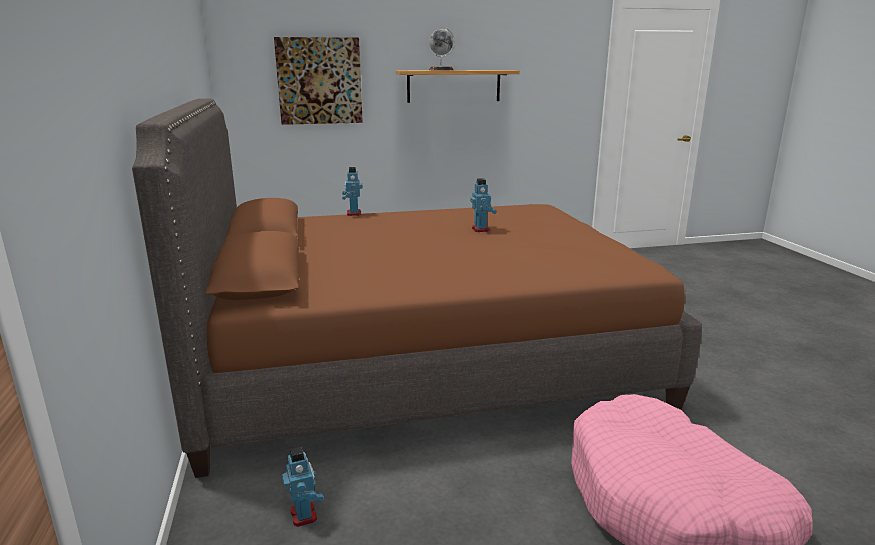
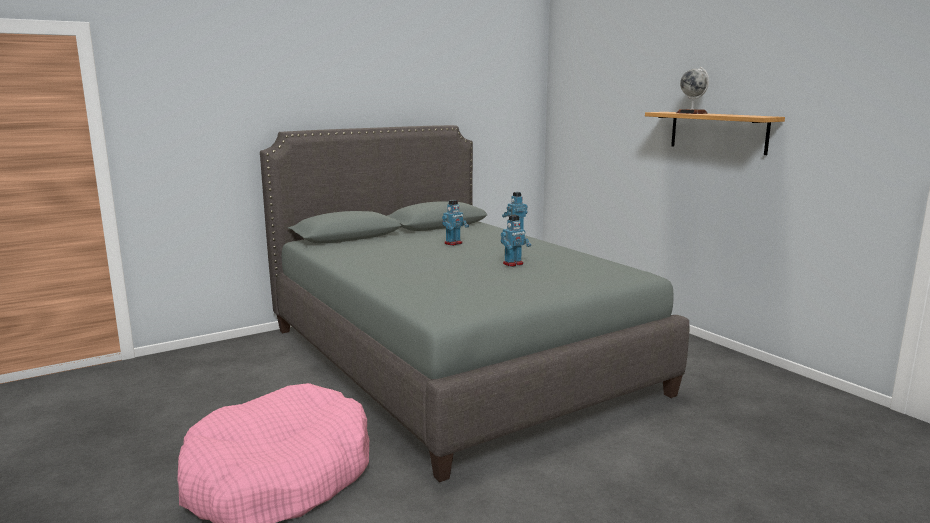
camera: 70 degrees right, 5 degrees down
brown bed [132,98,702,478] -> grey bed [260,125,690,482]
picture [274,37,363,125] -> none
toy robot [282,447,324,527] -> toy robot moved to [442,199,469,246]

